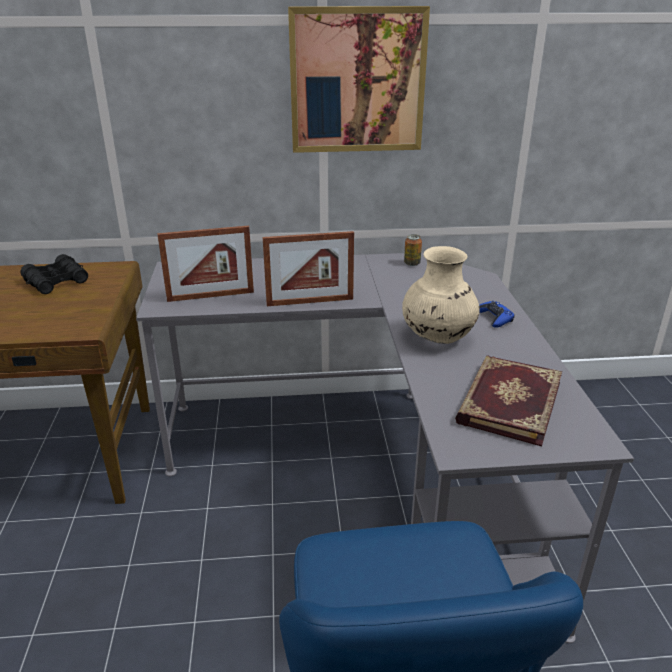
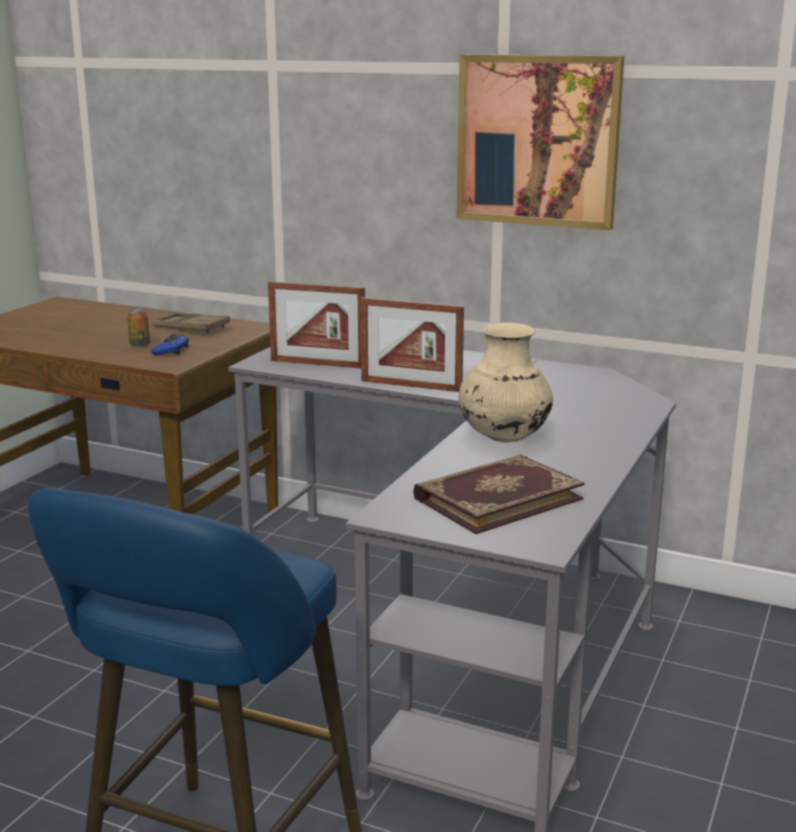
camera: 30 degrees right, 10 degrees down
black binoculars [21,254,88,294] -> brown tray [151,313,230,333]
can [404,234,422,266] -> can moved to [127,309,150,347]
blue game controller [479,301,515,328] -> blue game controller moved to [151,333,189,355]

